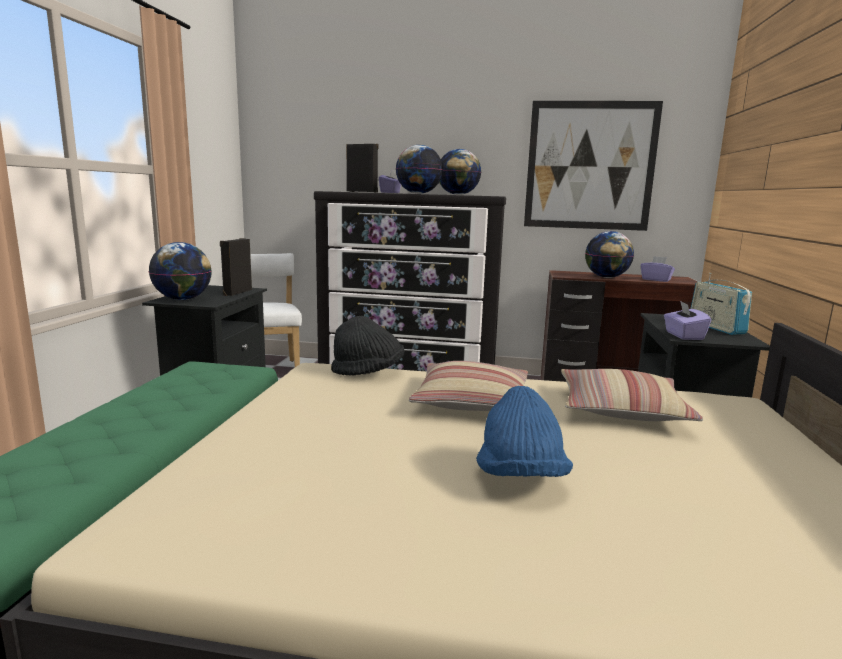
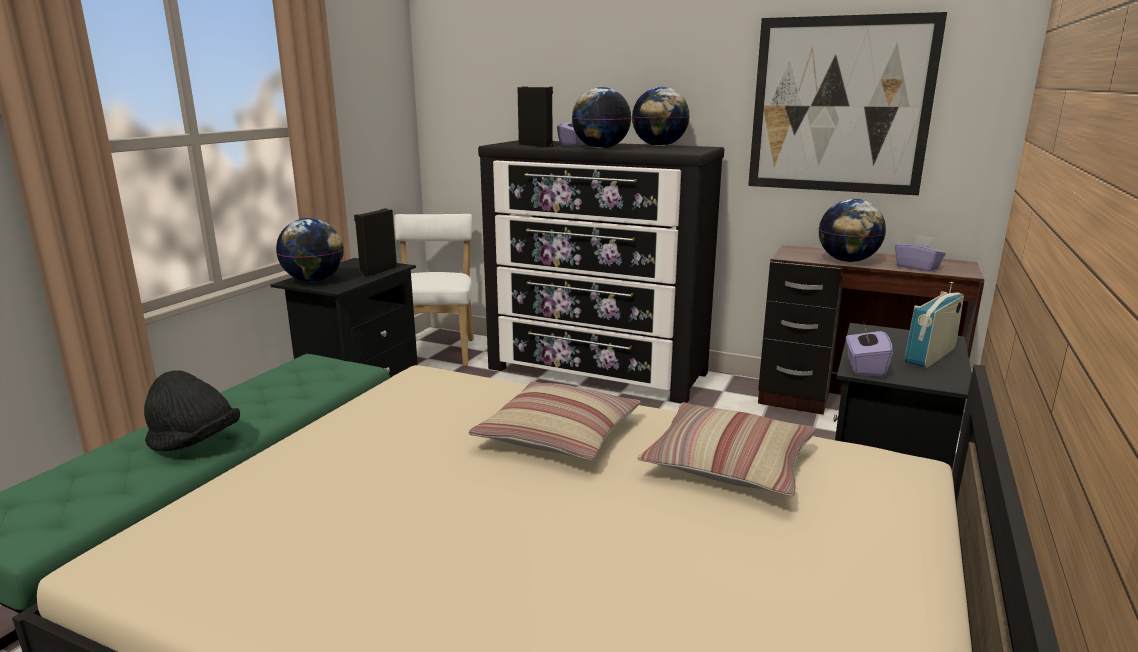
camera: 15 degrees right, 5 degrees up
black hat [331,316,404,376] -> black hat moved to [144,370,240,451]
blue hat [476,386,573,477] -> none
radio [690,273,752,335] -> radio turned 45 degrees clockwise [905,282,964,368]

